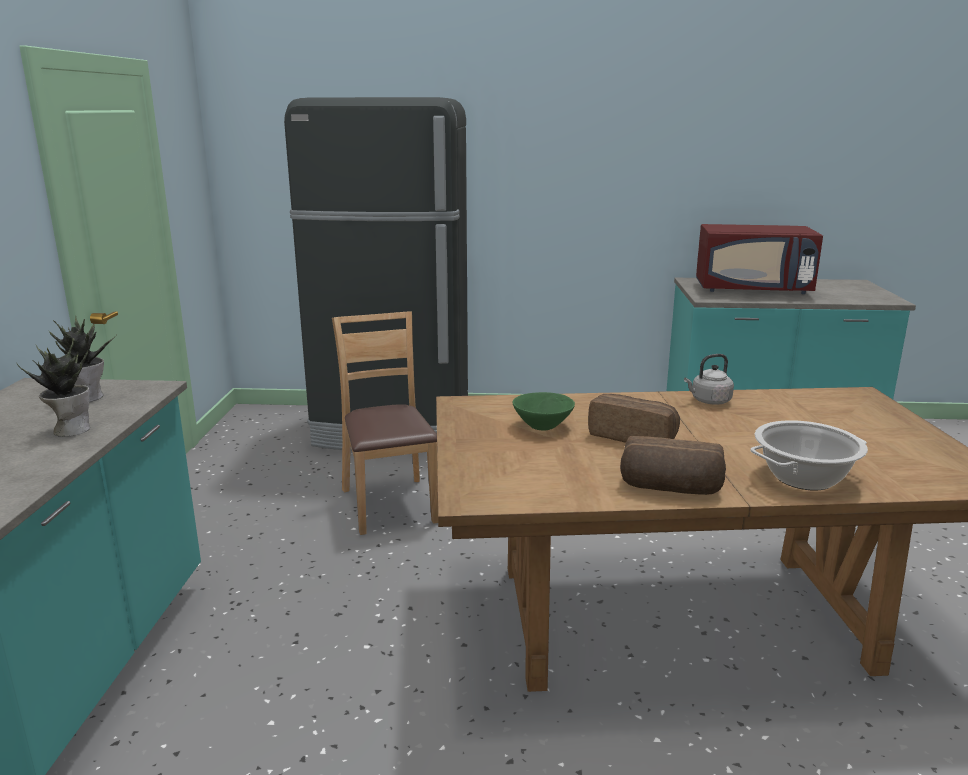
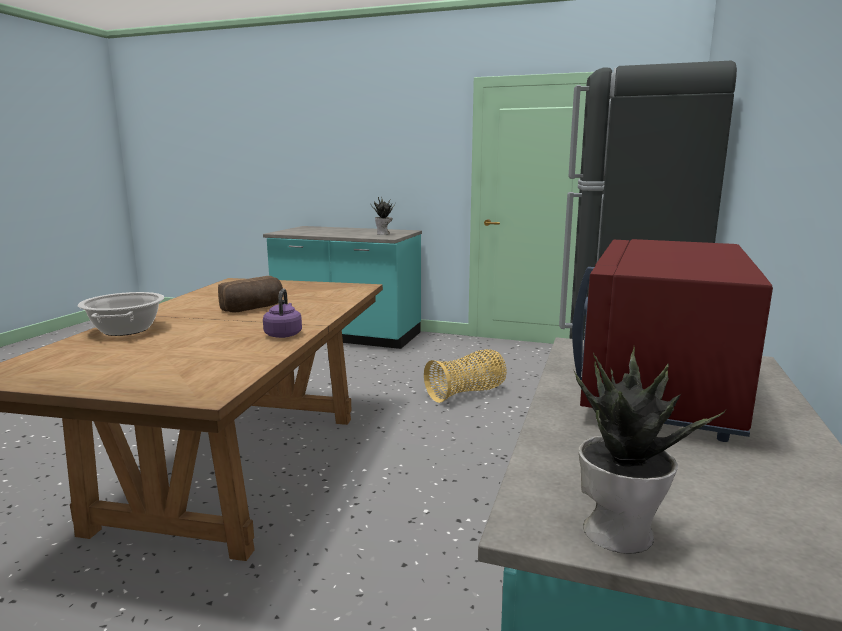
camera: 105 degrees right, 5 degrees down
potted plant [17,339,90,437] -> potted plant moved to [574,347,726,554]
brown chair [332,312,438,535] -> basket [424,349,507,403]
green bowl [513,392,575,430] -> none
bread [620,436,726,495] -> none
grey kettle [684,354,734,405] -> purple kettle [263,288,302,338]

